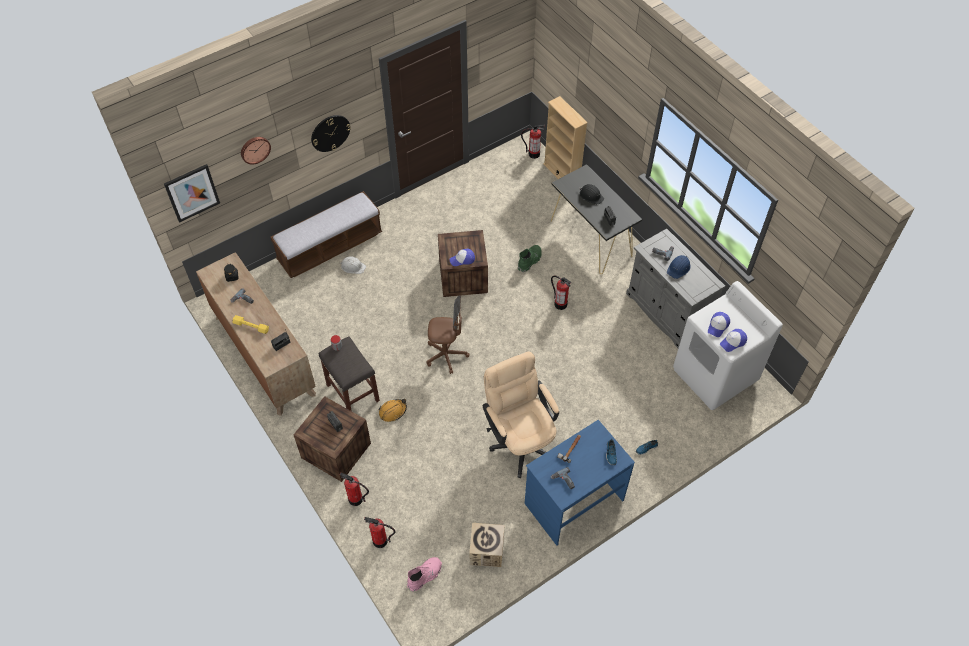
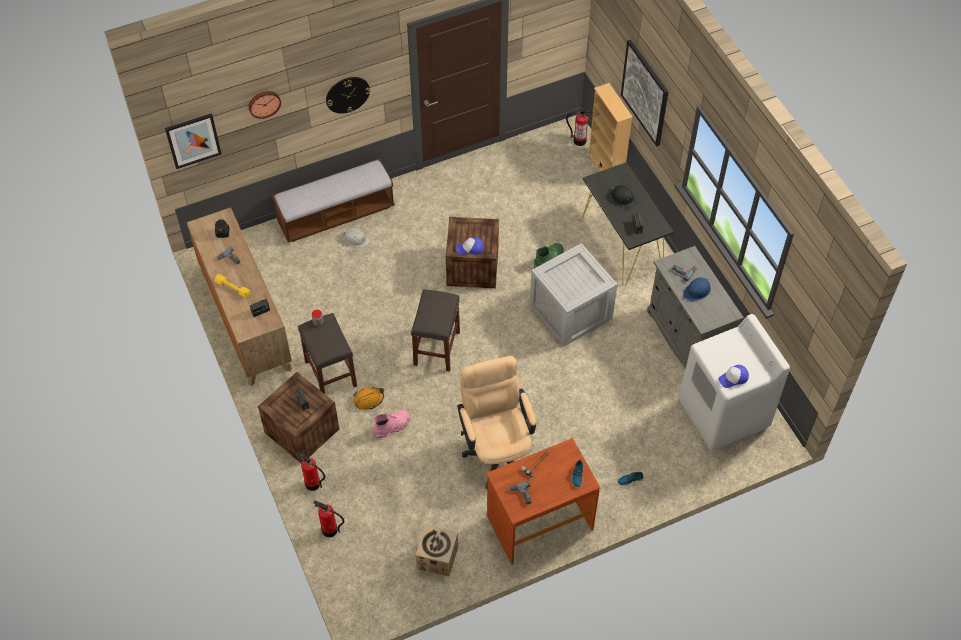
camera: 10 degrees right, 0 degrees up
pink boot [407,557,442,591] -> pink boot moved to [373,410,410,438]
brown office chair [426,295,469,374] -> grey stool [411,289,460,372]
blue desk [525,420,635,546] -> brown desk [486,438,601,565]
fire extinguisher [551,275,572,310] -> crate [530,243,618,346]
cap [708,312,730,337] -> none
none -> picture [621,39,668,147]

